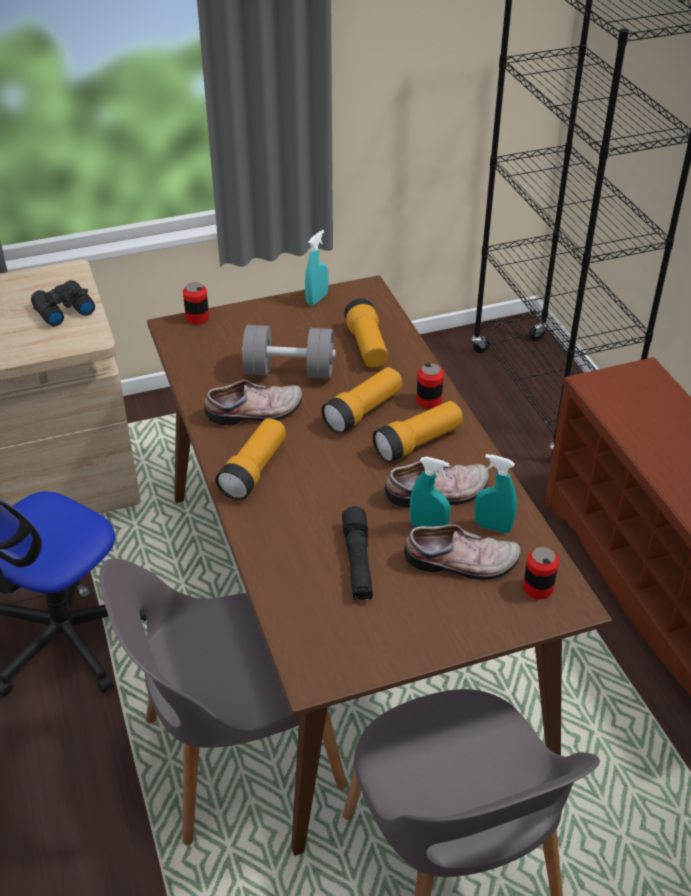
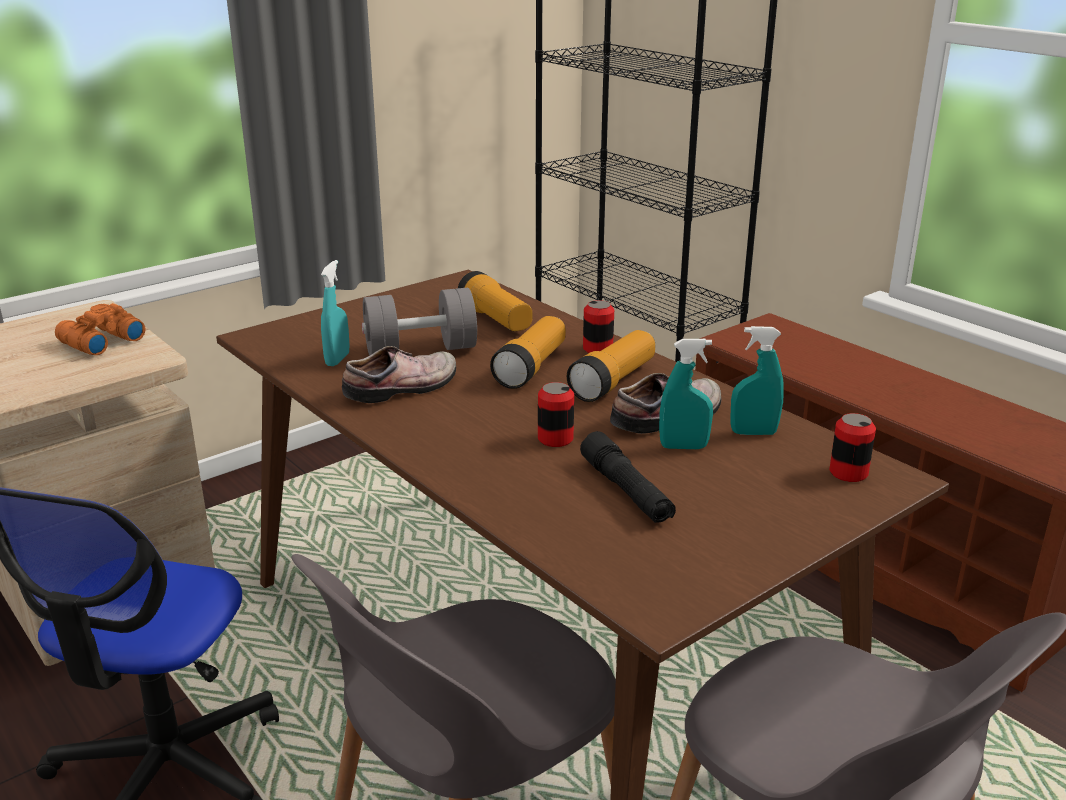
camera: 20 degrees left, 15 degrees down
black binoculars [31,280,95,326] -> orange binoculars [55,303,145,355]
can [183,282,209,324] -> can moved to [538,382,574,447]
flashlight [216,418,286,500] -> none
turquoise spray bottle [305,230,328,305] -> turquoise spray bottle moved to [321,260,349,366]
shoe [404,524,520,580] -> none

